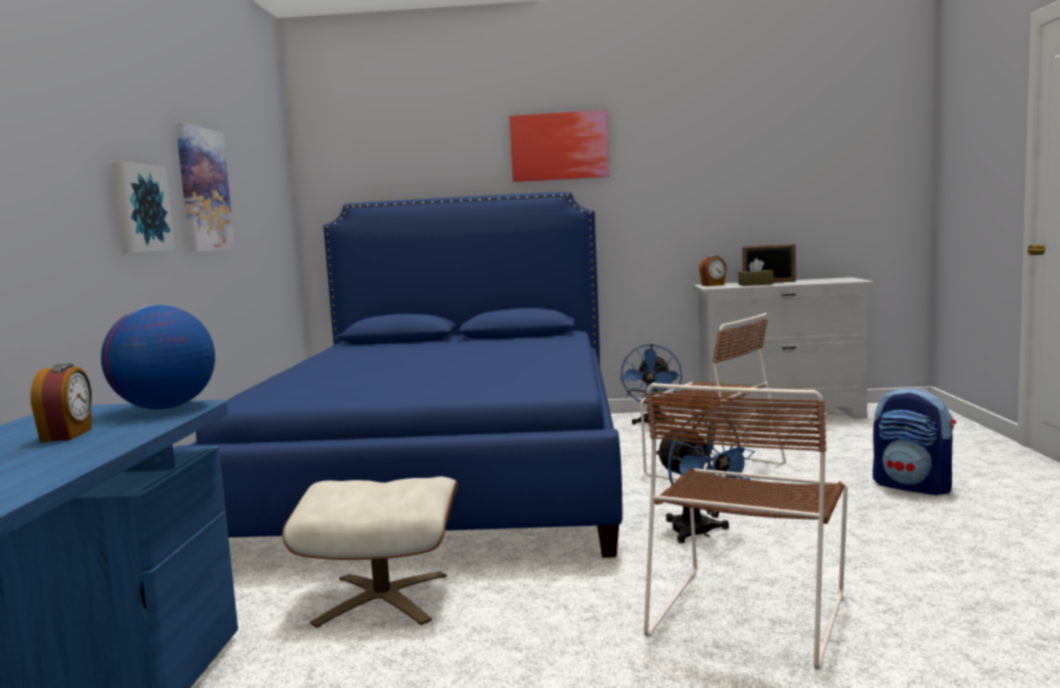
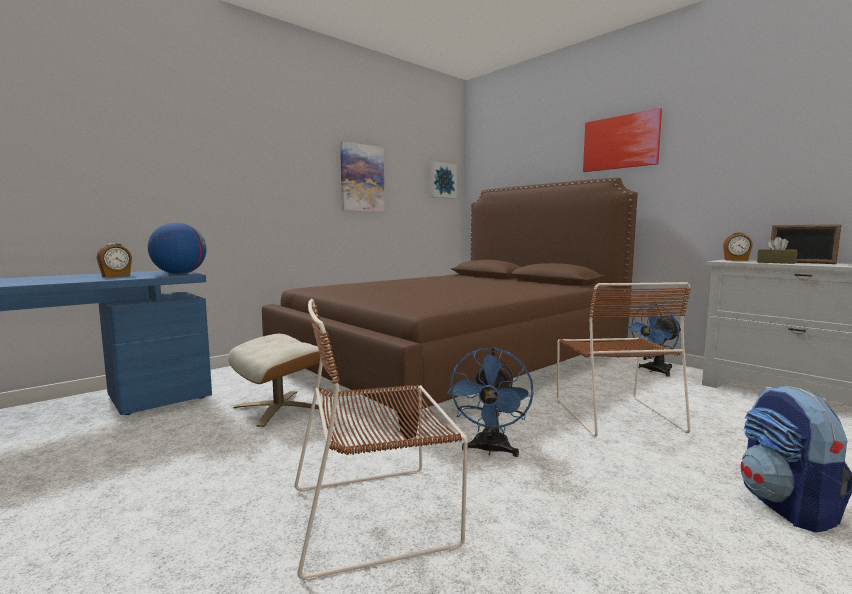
camera: 45 degrees right, 0 degrees up
picture [111,161,175,253] -> picture moved to [430,161,457,199]
blue bed [176,192,623,558] -> brown bed [262,178,638,439]

